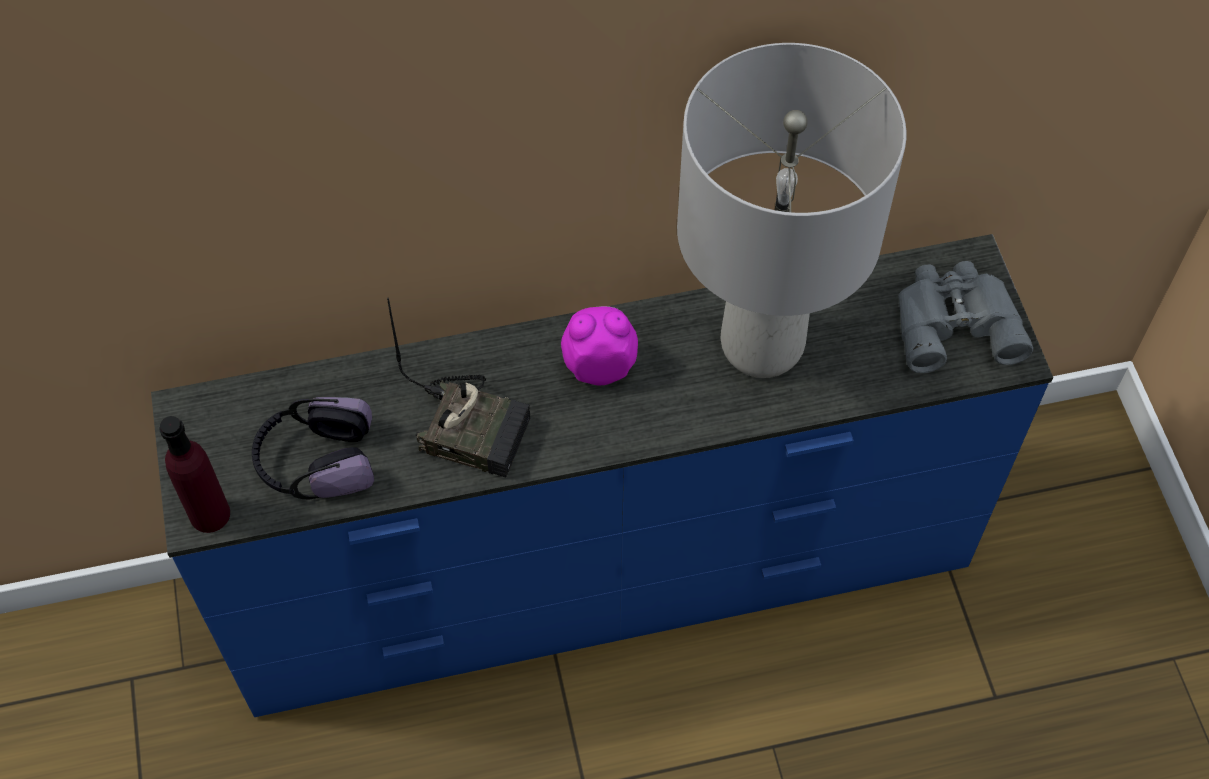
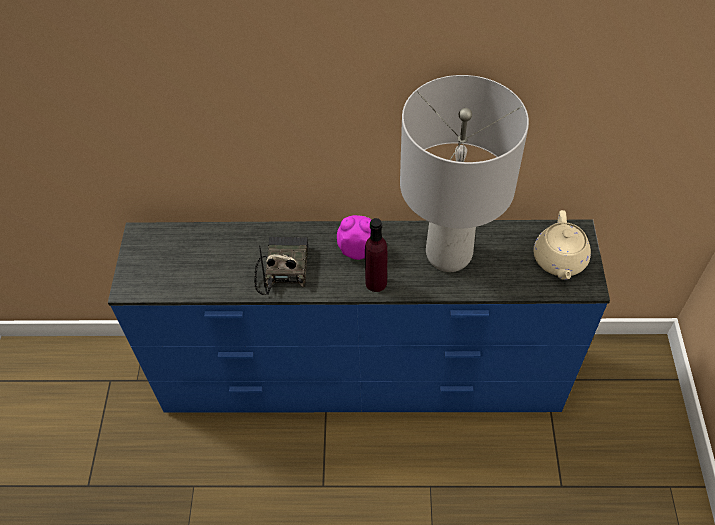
camera: 15 degrees right, 5 degrees down
purple bottle [159,416,230,533] -> purple bottle moved to [365,218,387,292]
headphones [252,397,374,499] -> none
radio [387,298,530,478] -> radio turned 120 degrees counterclockwise [254,237,309,295]
grey binoculars [898,261,1033,373] -> beige teapot [533,210,591,280]

